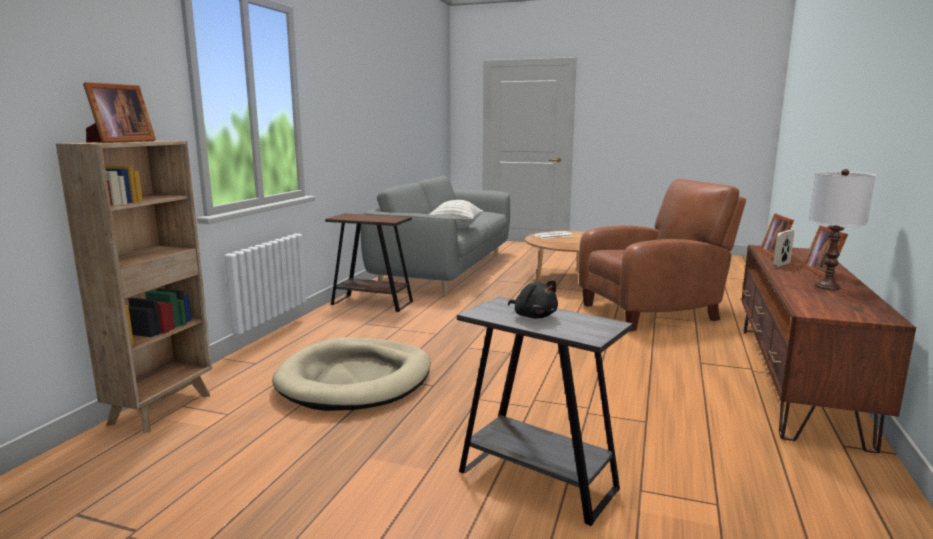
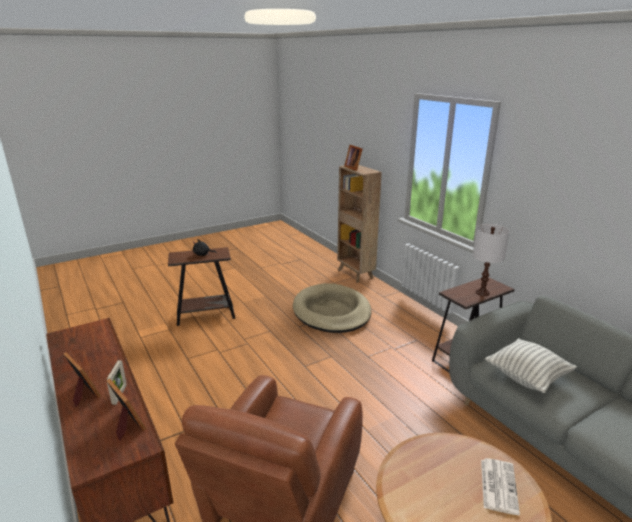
camera: 130 degrees right, 10 degrees up
grey side table [457,297,633,526] -> brown side table [168,247,235,326]
white table lamp [809,169,876,290] -> white table lamp moved to [473,224,510,296]

